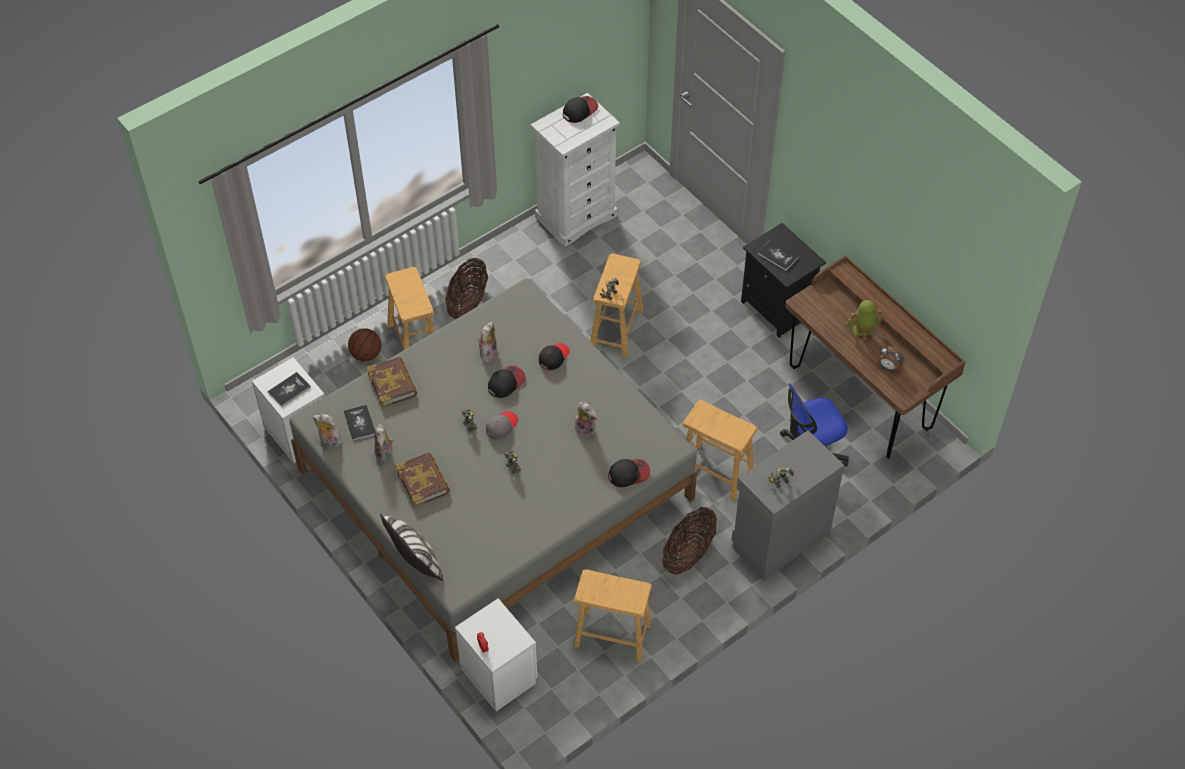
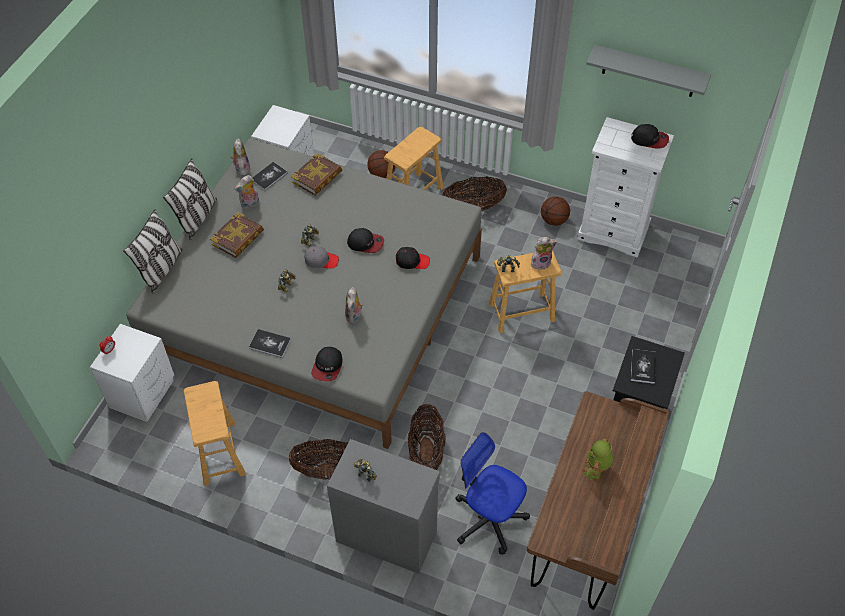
camera: 60 degrees right, 0 degrees up
book [268,372,311,407] -> book moved to [249,329,291,358]
plush toy [477,322,498,362] -> plush toy moved to [531,237,557,270]
cap [608,459,650,487] -> cap turned 60 degrees clockwise [312,347,342,381]
brown stool [683,400,758,501] -> basket [408,404,446,470]
toy robot [846,300,884,337] -> toy robot turned 120 degrees counterclockwise [582,438,613,480]
alarm clock [879,347,905,371] -> none
none -> pillow [163,158,217,240]
none -> basketball [541,196,570,226]
none -> grey shelf [586,45,711,97]

